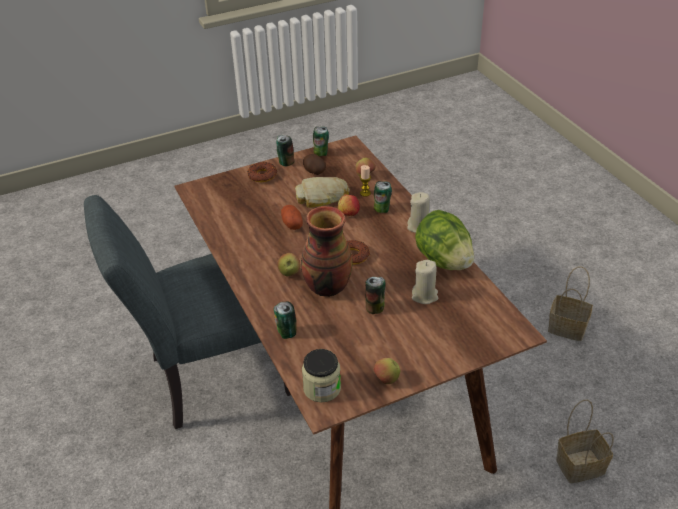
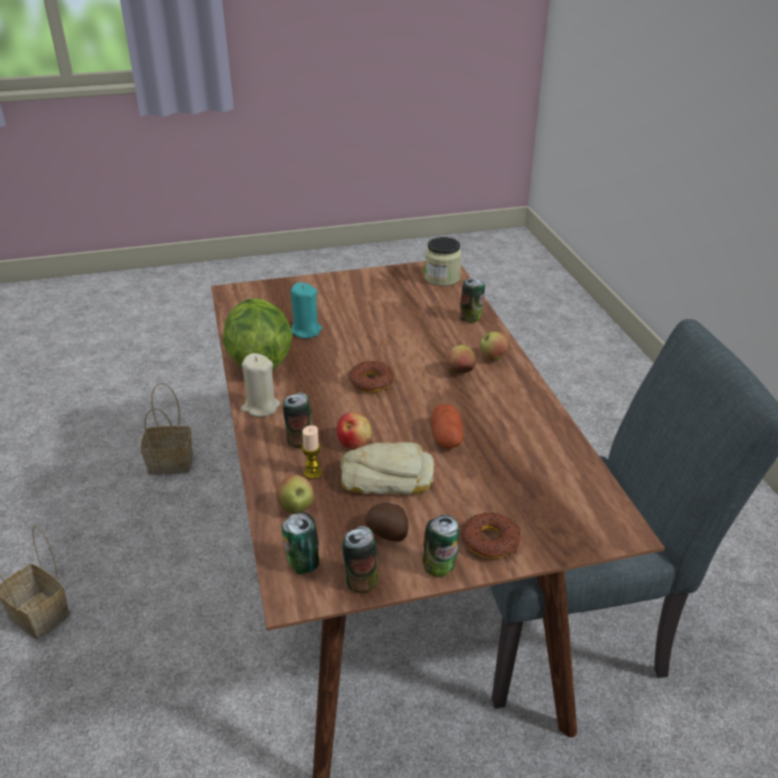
camera: 170 degrees left, 5 degrees down
vase [301,206,352,297] -> none
can [366,277,386,314] -> can moved to [281,512,319,575]
apple [374,358,401,384] -> apple moved to [480,331,510,361]
beige candle [412,260,438,304] -> turquoise candle [291,282,322,338]

